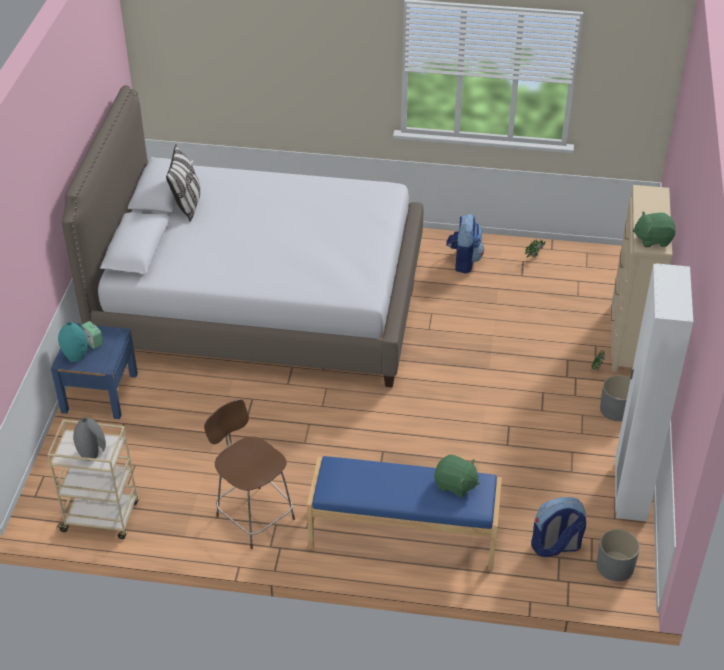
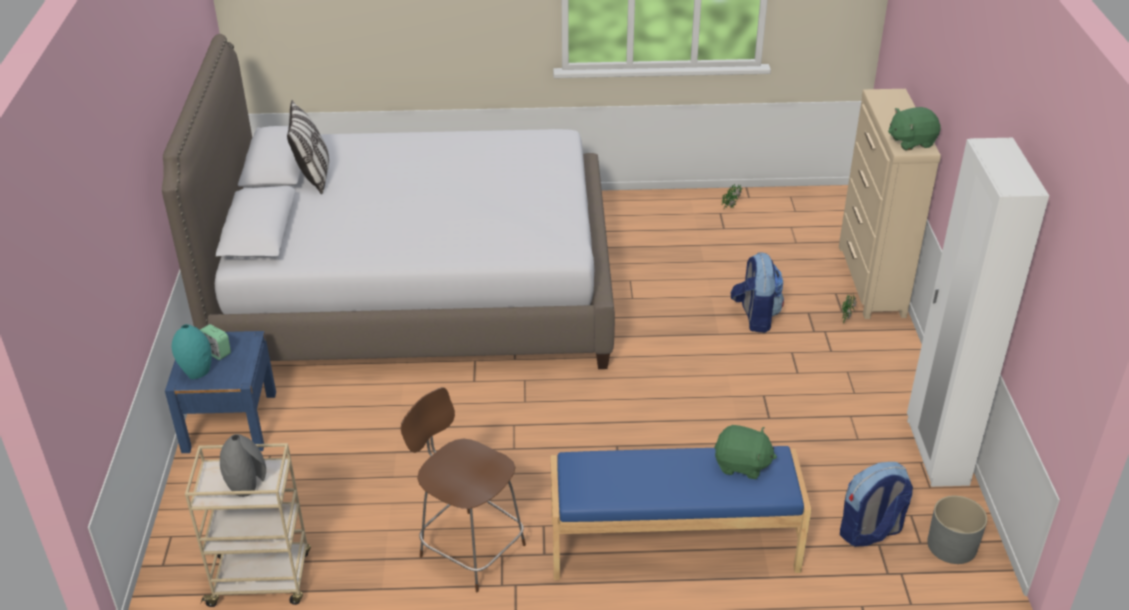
camera: 10 degrees left, 5 degrees down
backpack [446,213,484,274] -> backpack moved to [731,252,784,333]
grey planter [600,375,631,421] -> none

